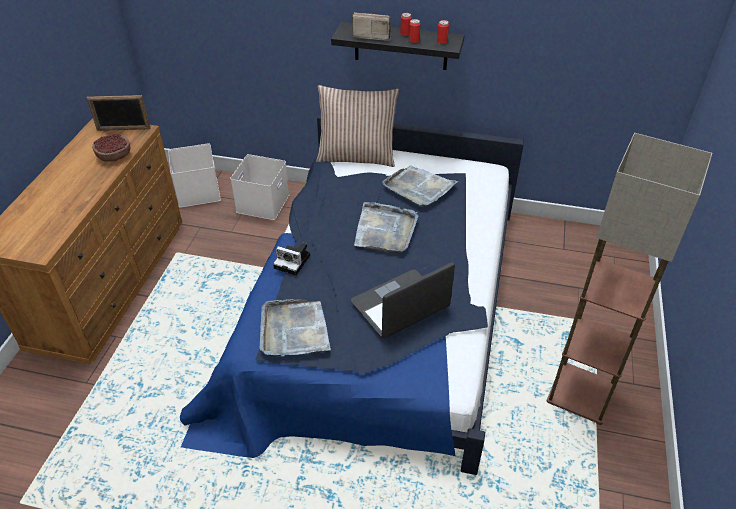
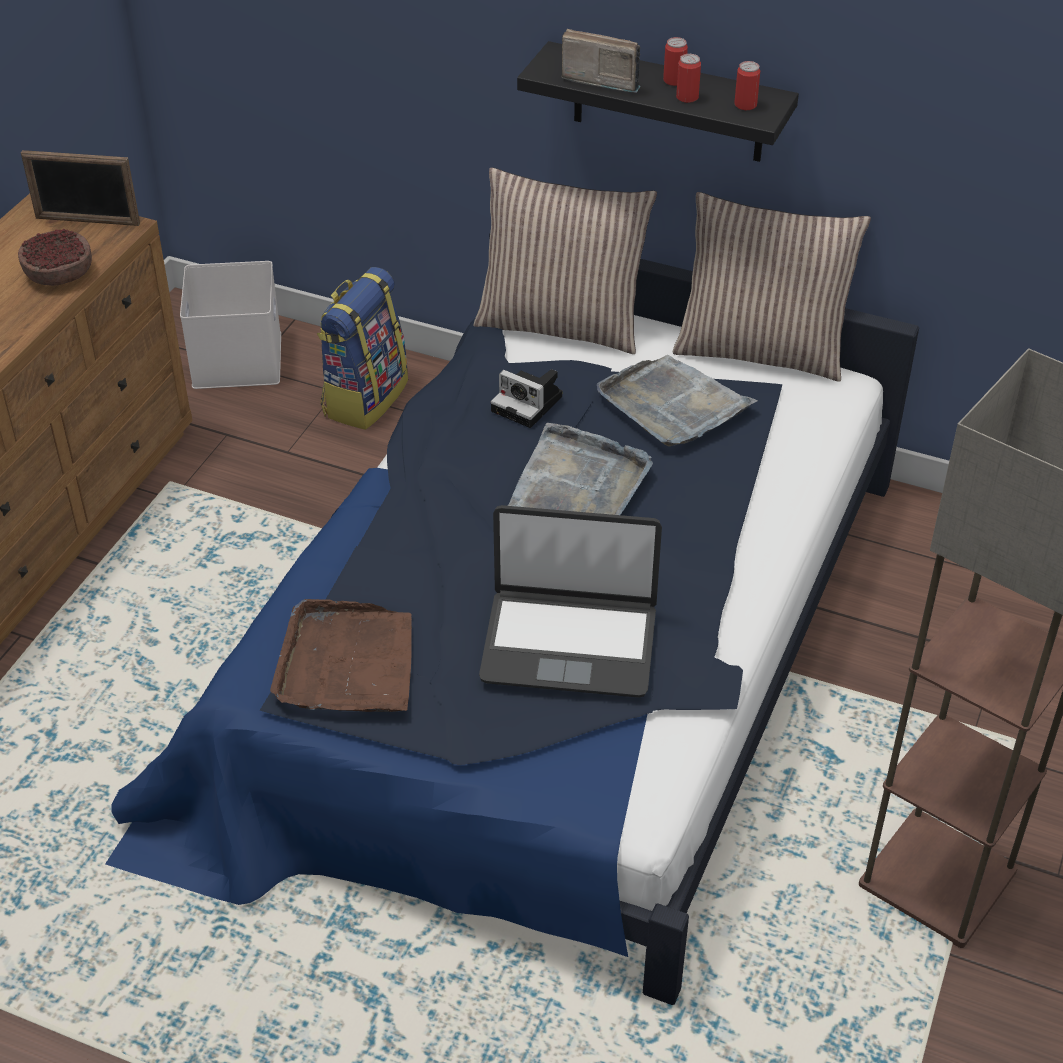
camera: 10 degrees right, 0 degrees up
white storage box [230,154,289,220] -> backpack [317,267,408,430]
grey tray [260,299,331,356] -> brown tray [270,599,412,712]
camera [273,243,310,275] -> camera moved to [491,369,562,428]
laptop [351,263,455,338] -> laptop turned 150 degrees counterclockwise [479,505,662,698]
none -> pillow [672,192,871,382]

